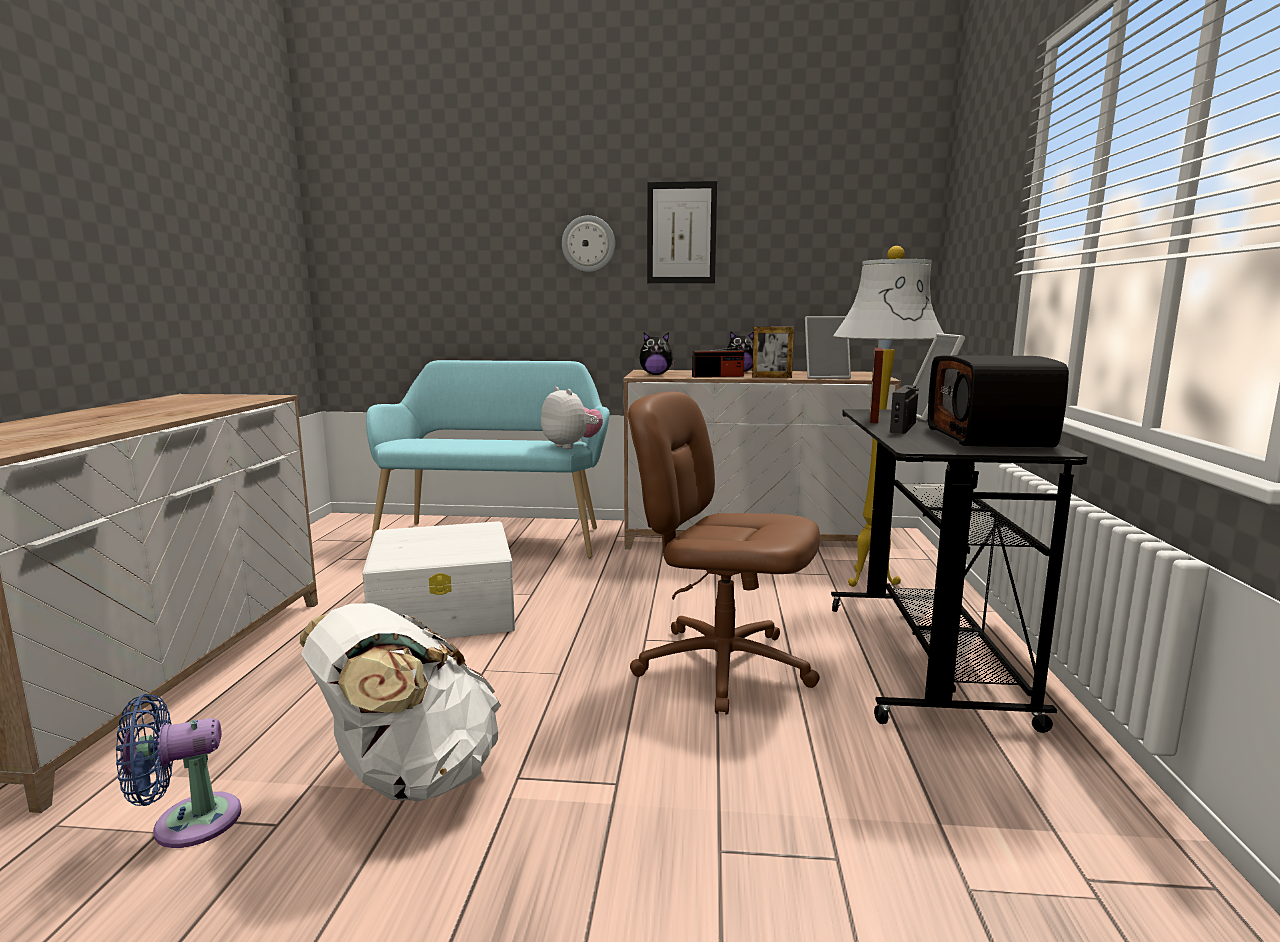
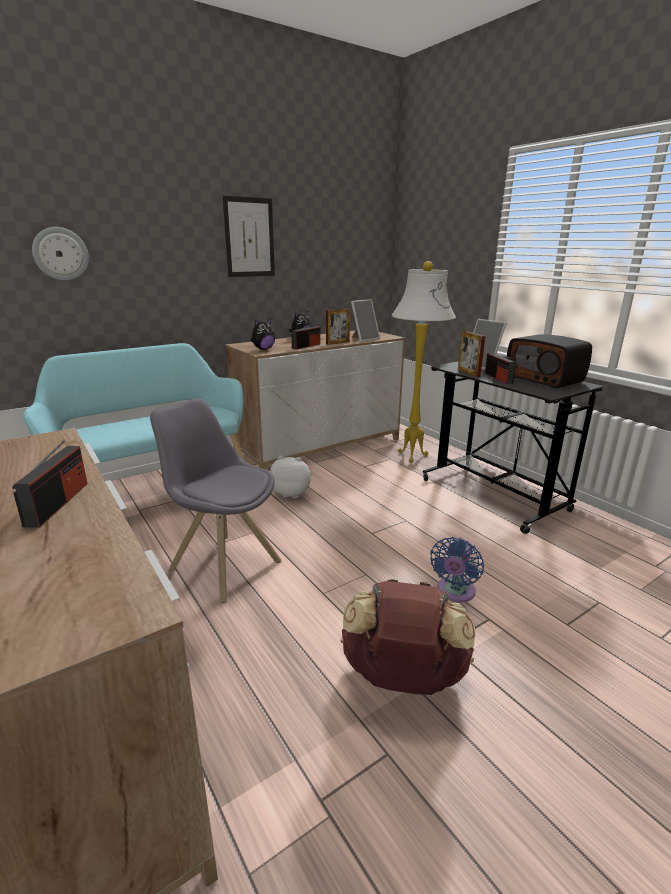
camera: 40 degrees left, 10 degrees up
blue fan [116,694,242,848] -> blue fan moved to [430,537,484,602]
white backpack [300,603,501,802] -> brown backpack [341,579,476,695]
white storage box [362,521,515,639] -> grey chair [150,398,281,603]
plush toy [541,387,603,449] -> plush toy moved to [270,455,312,499]
wall clock [562,215,615,272] -> wall clock moved to [32,227,89,280]
brown office chair [628,391,820,714] -> none
none -> radio [13,440,87,528]

